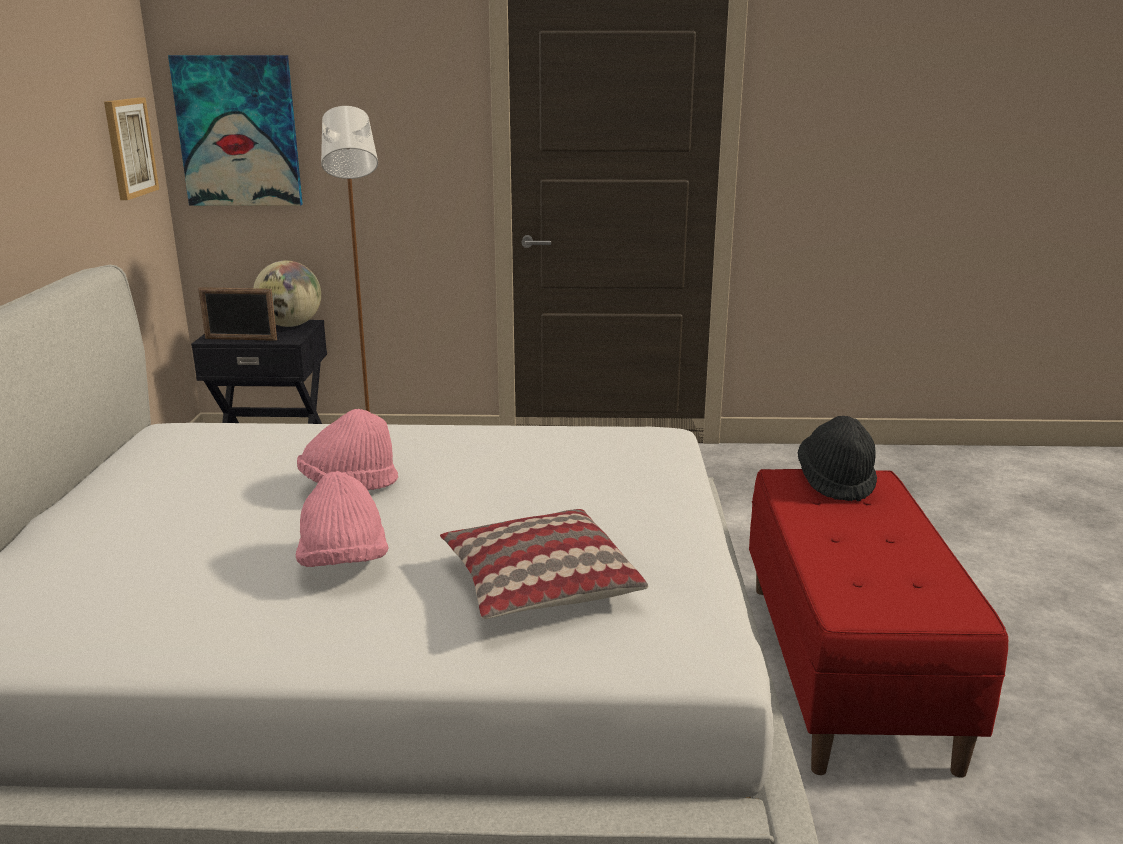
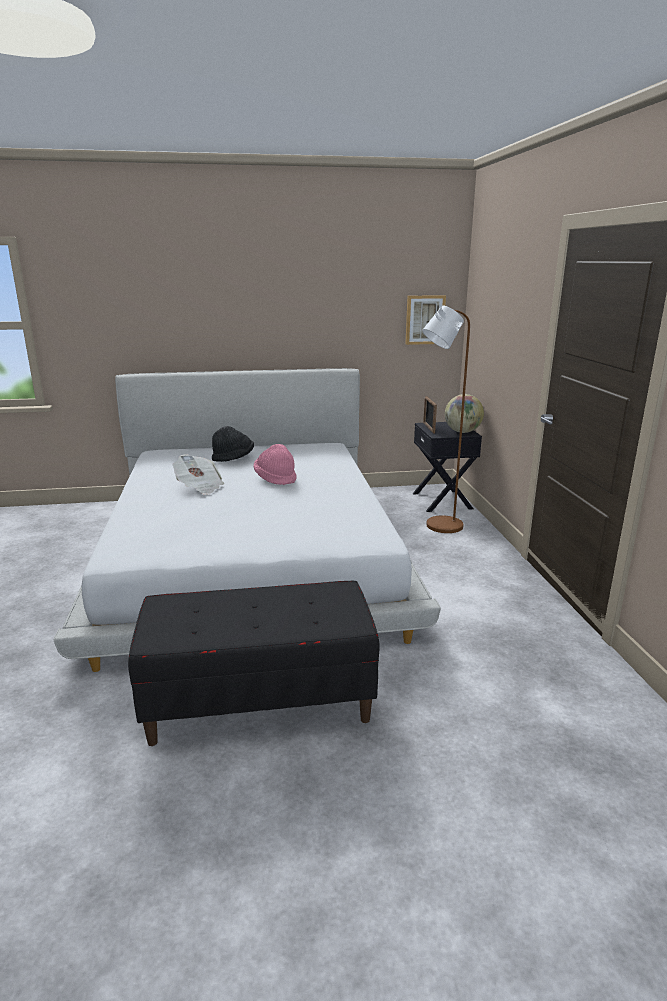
camera: 80 degrees right, 0 degrees up
picture [168,55,303,206] -> none
pink hat [296,471,389,567] -> newspaper [172,454,224,495]
pillow [440,509,648,619] -> none
red bench [749,469,1008,778] -> black bench [128,581,380,746]
black hat [798,416,877,501] -> black hat moved to [212,426,254,462]

